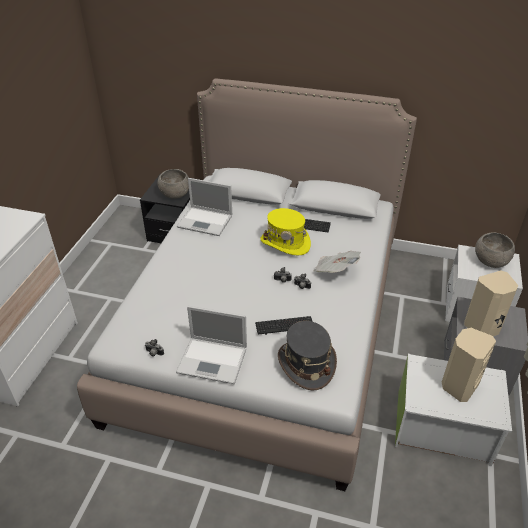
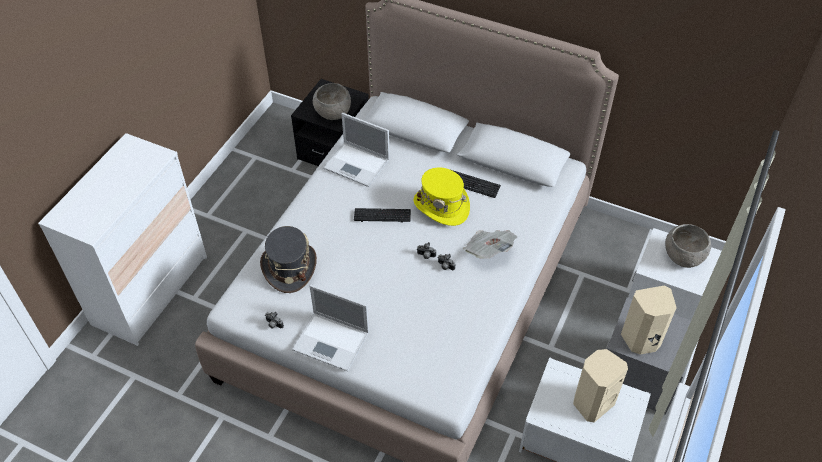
camera: 10 degrees right, 10 degrees up
keyboard [255,316,313,335] -> keyboard moved to [354,208,411,223]
grey hat [278,321,337,391] -> grey hat moved to [260,226,317,293]

